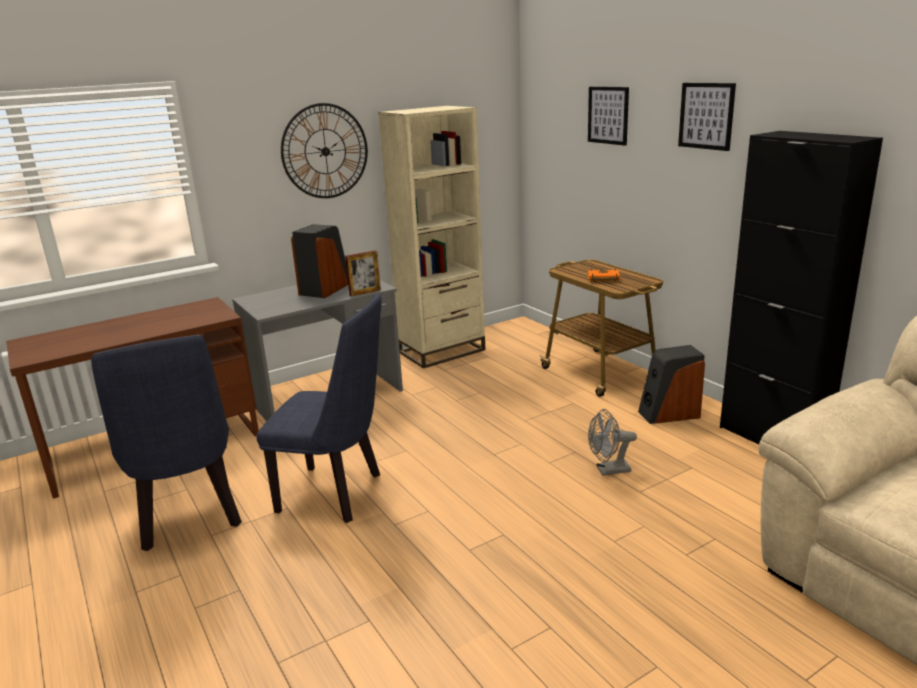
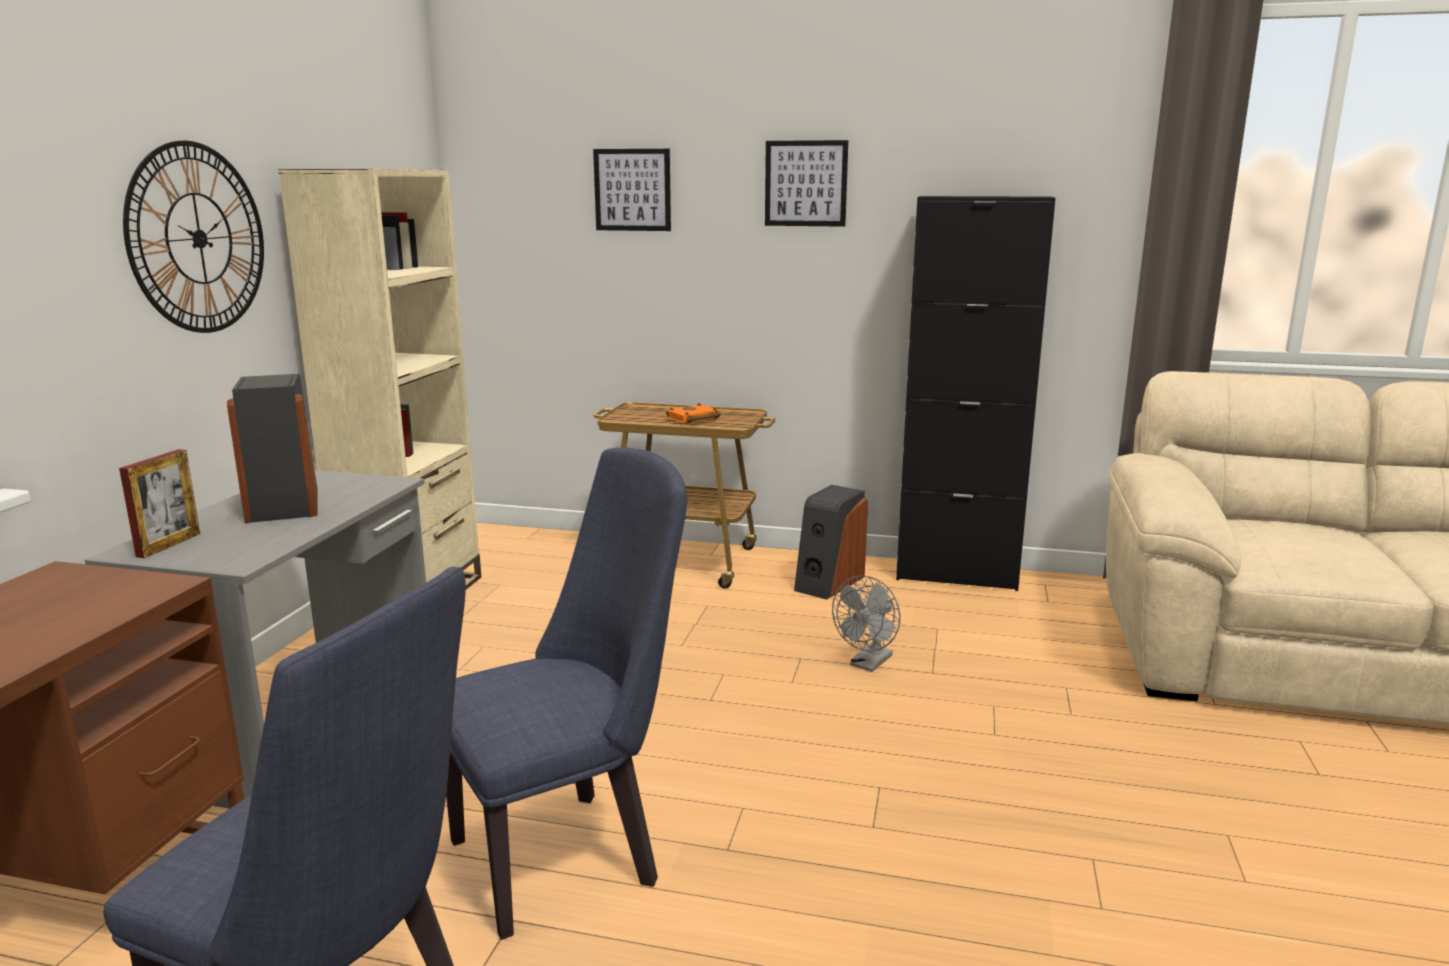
camera: 45 degrees left, 5 degrees down
picture frame [345,250,381,296] -> picture frame moved to [119,449,200,558]

